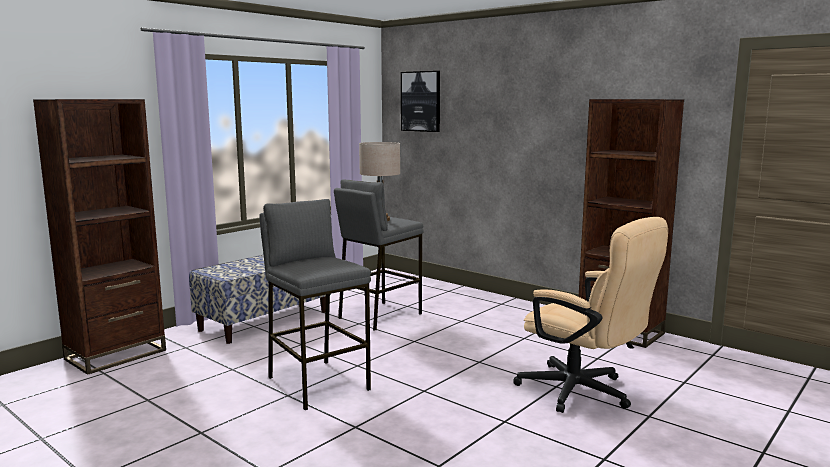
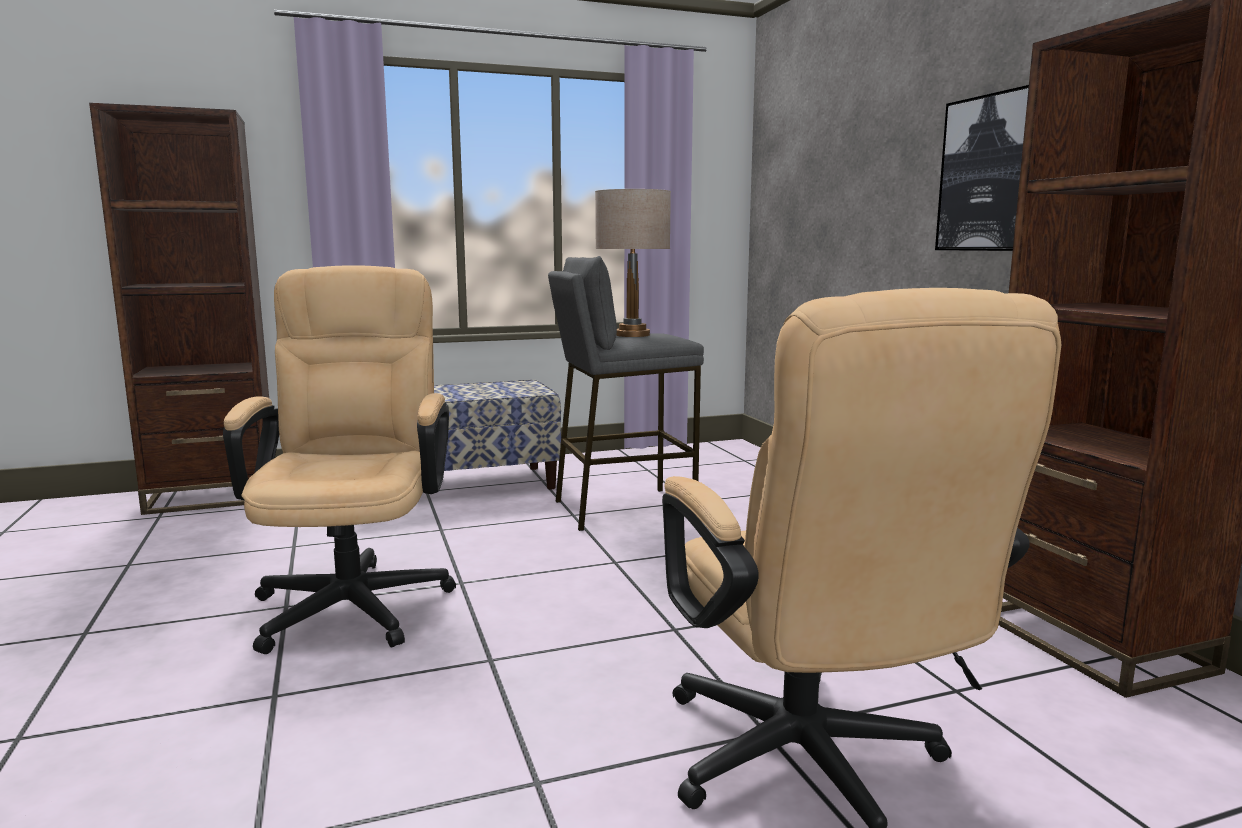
camera: 30 degrees right, 0 degrees up
grey stool [259,199,371,410] -> beige office chair [223,265,456,654]
picture [401,71,440,132] -> picture moved to [935,85,1029,251]

